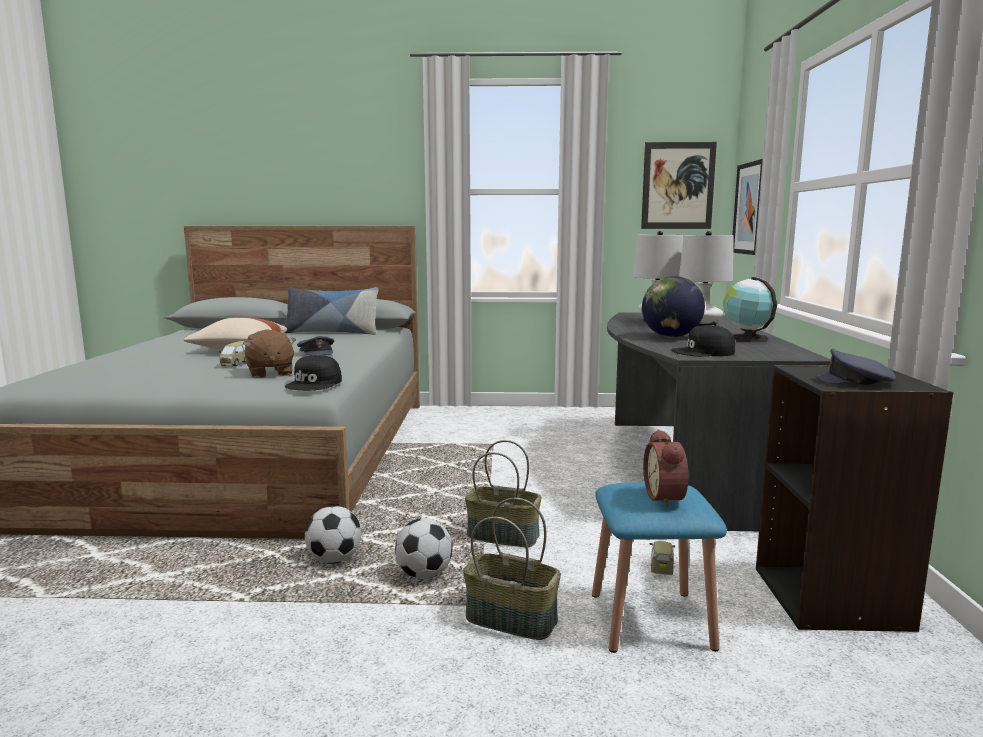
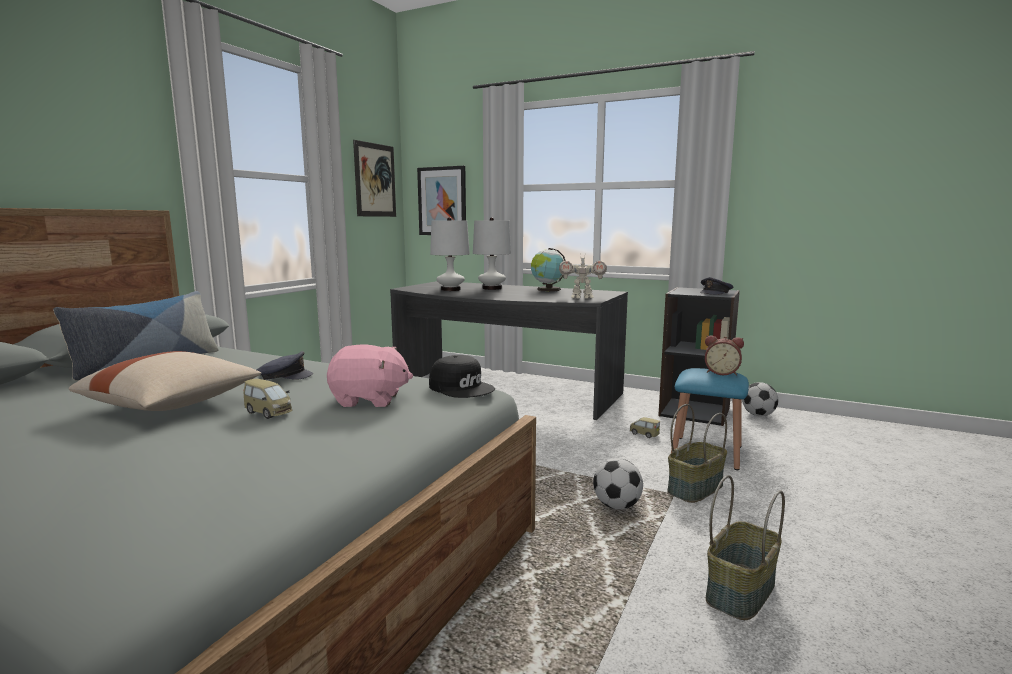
camera: 65 degrees left, 0 degrees up
brown plush toy [243,330,296,378] -> pink plush toy [327,344,413,407]
football [305,506,361,564] -> football moved to [742,382,778,416]
basket [465,440,542,547] -> basket moved to [706,475,785,620]
globe [642,276,705,338] -> none
black cap [671,325,735,356] -> toy robot [559,253,607,299]

